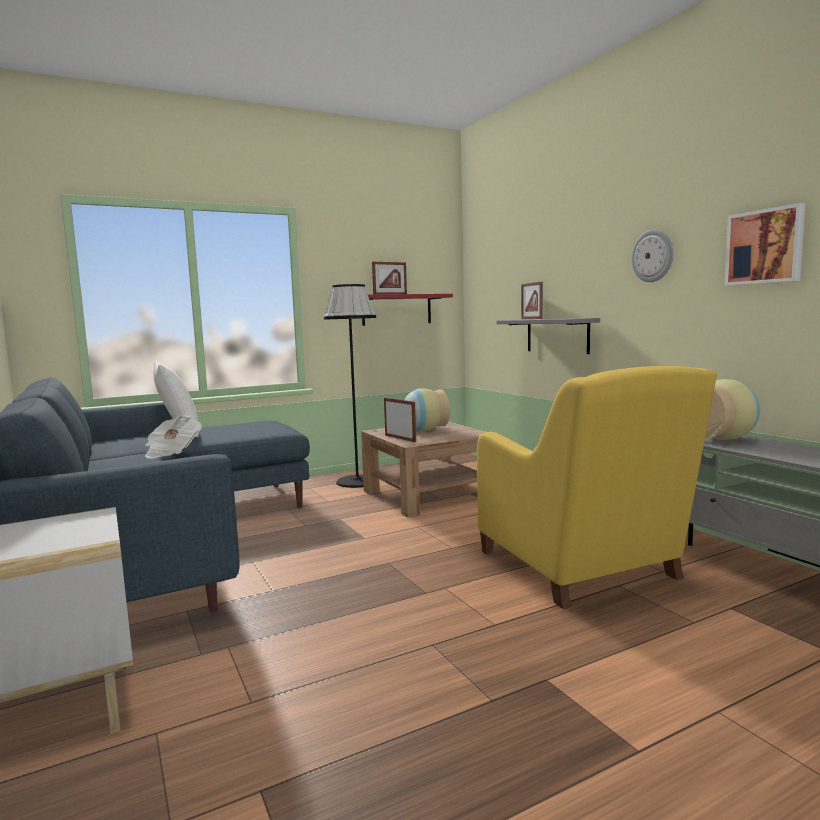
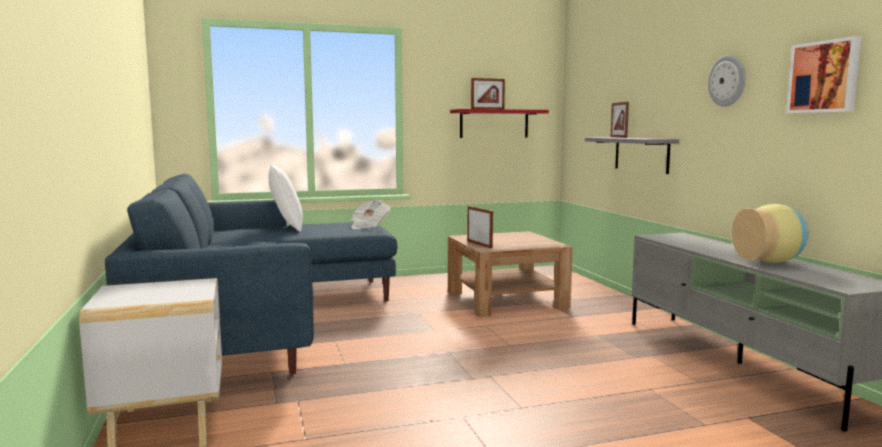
camera: 10 degrees right, 0 degrees up
newspaper [145,415,202,458] -> newspaper moved to [351,200,391,229]
black floor lamp [324,284,376,488] -> none
vase [404,388,450,431] -> none
yellow armchair [477,366,717,609] -> none

